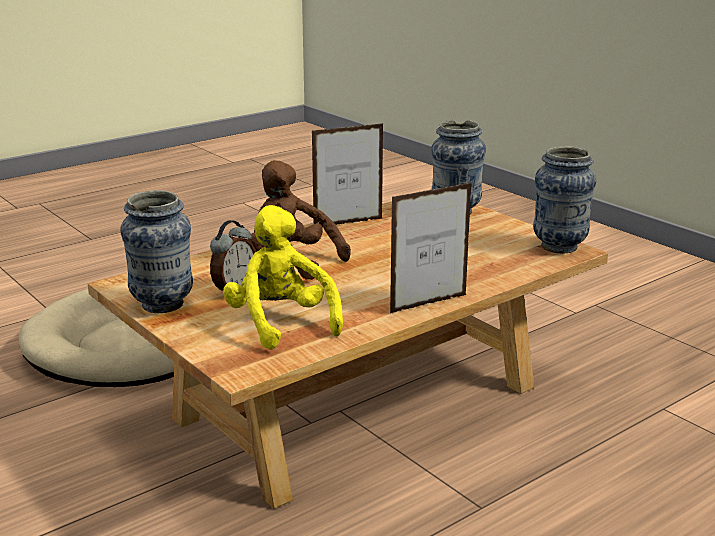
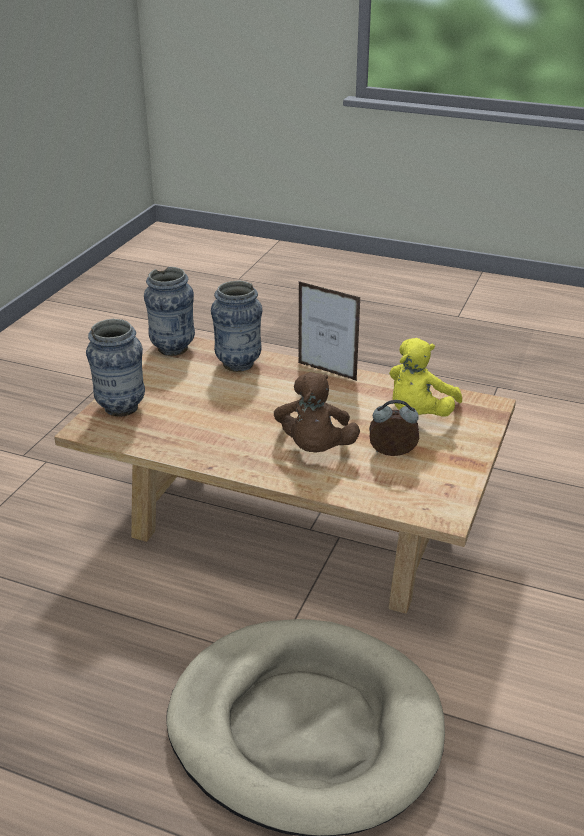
camera: 120 degrees left, 10 degrees up
vase [120,190,193,313] -> vase moved to [211,281,262,372]
picture frame [312,123,383,225] -> none

